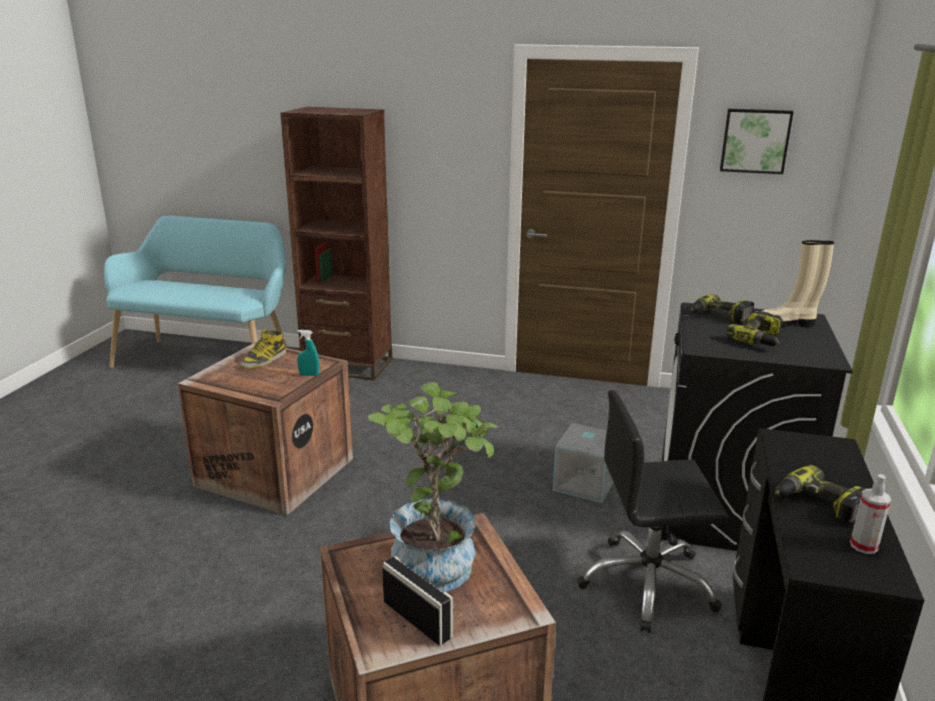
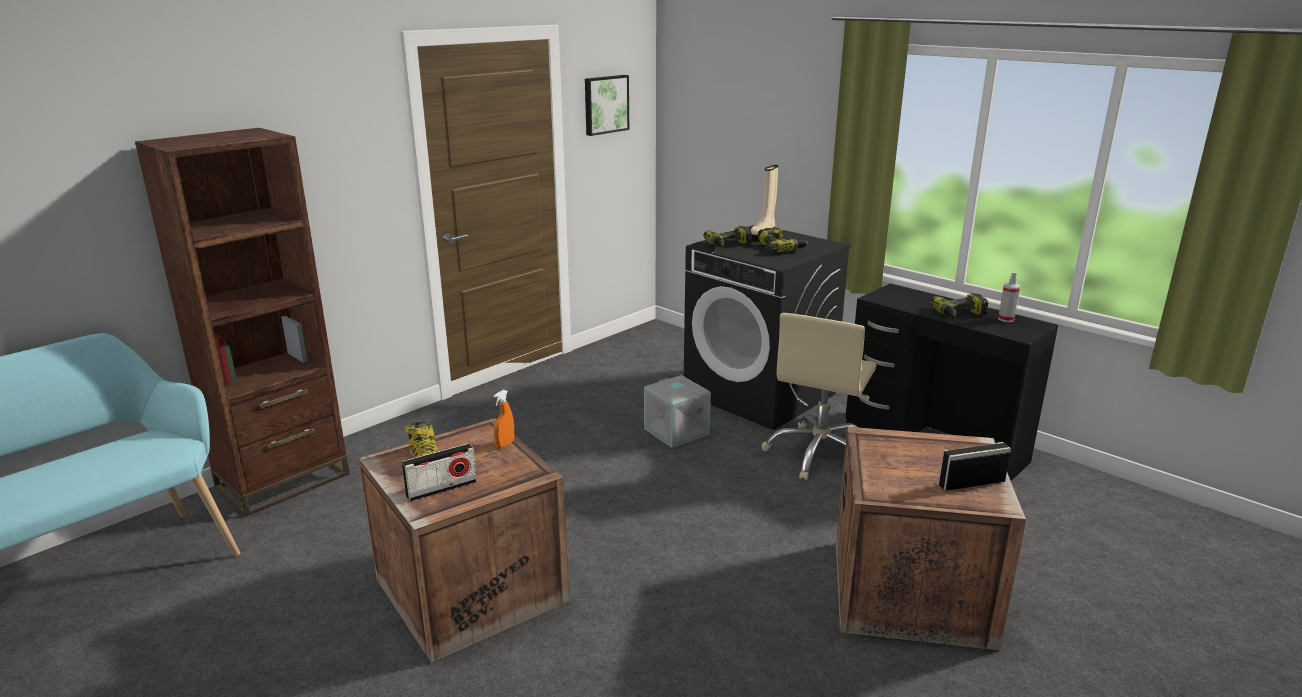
camera: 60 degrees left, 0 degrees up
turquoise spray bottle [297,330,319,376] -> orange spray bottle [493,390,514,448]
potted plant [368,382,498,592] -> none
black office chair [577,390,729,633] -> beige office chair [762,313,876,481]
none -> radio [402,443,477,502]

